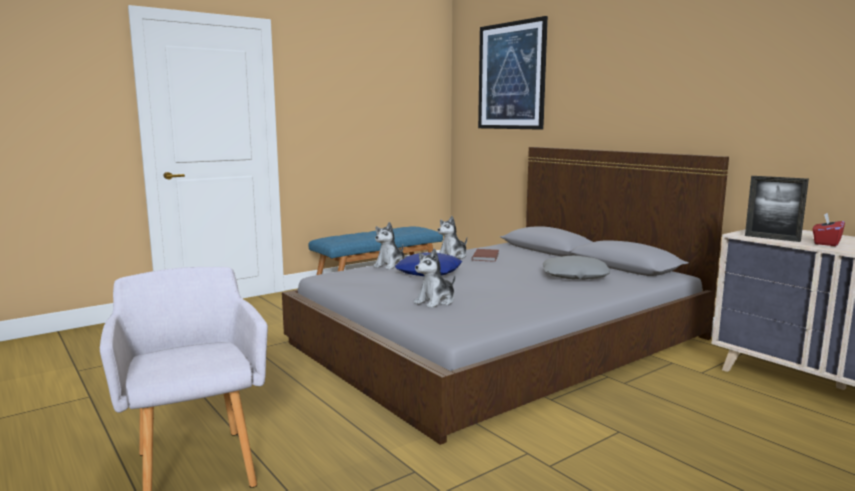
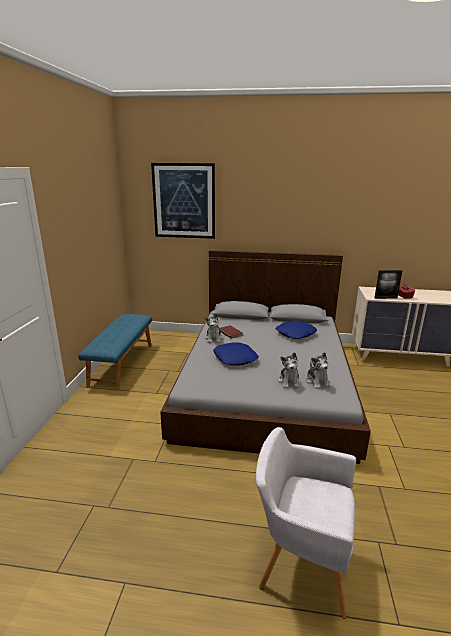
camera: 45 degrees left, 10 degrees up
plush toy [374,222,405,270] -> plush toy moved to [306,352,330,389]
grey pillow [543,256,610,280] -> blue pillow [276,321,317,339]

